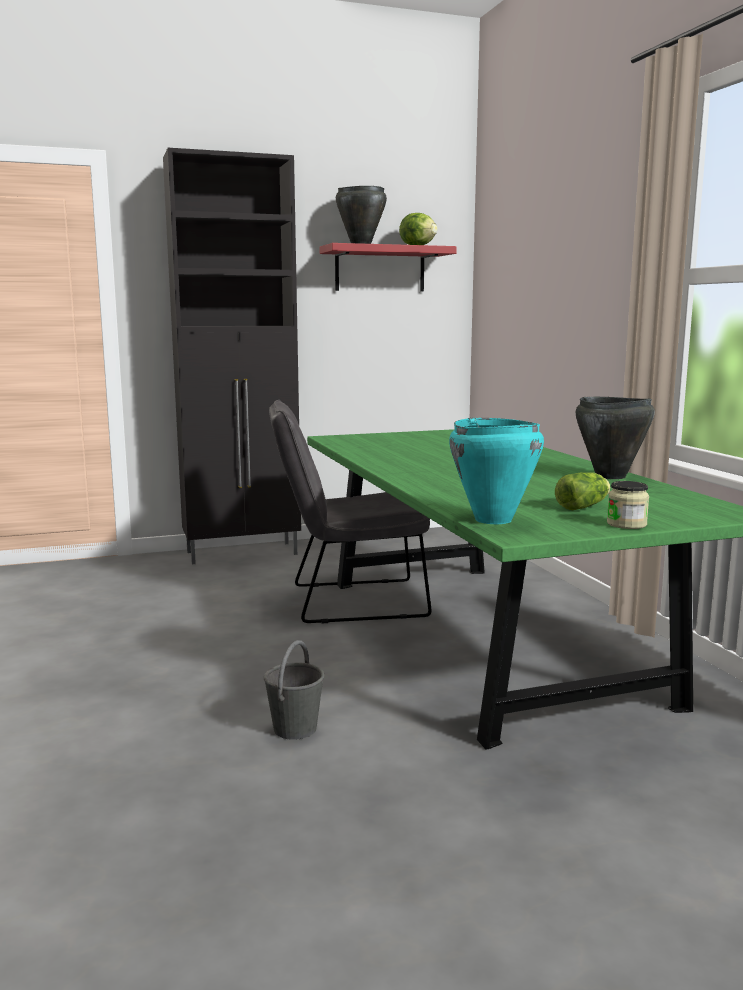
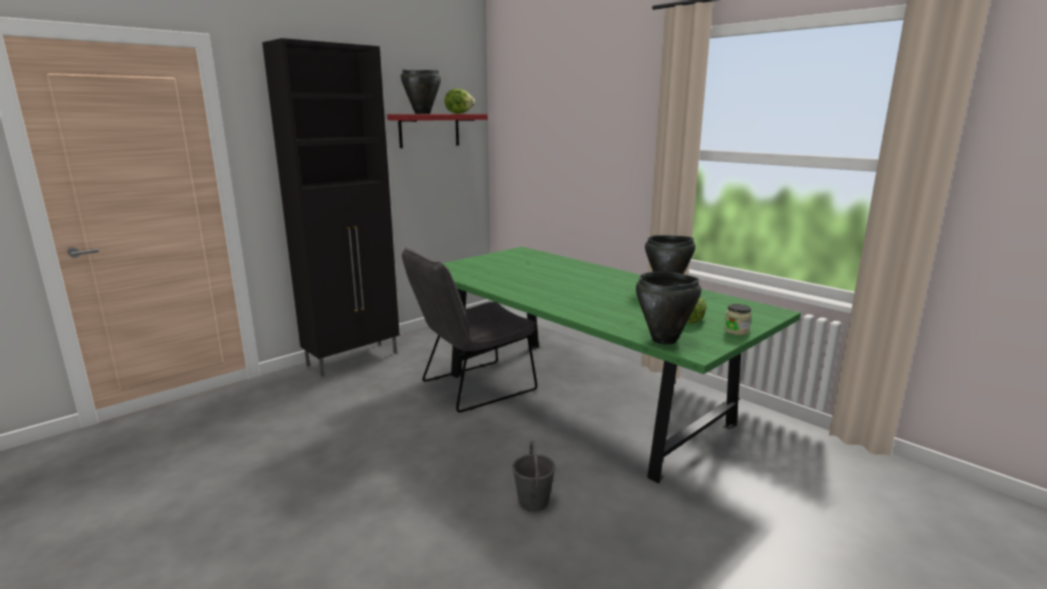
camera: 25 degrees left, 5 degrees up
turquoise cooking pot [449,418,544,524] -> black cooking pot [636,272,701,345]

